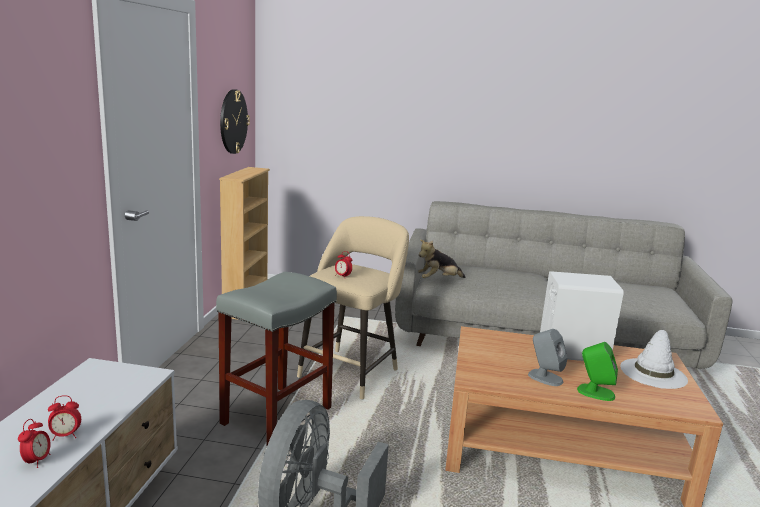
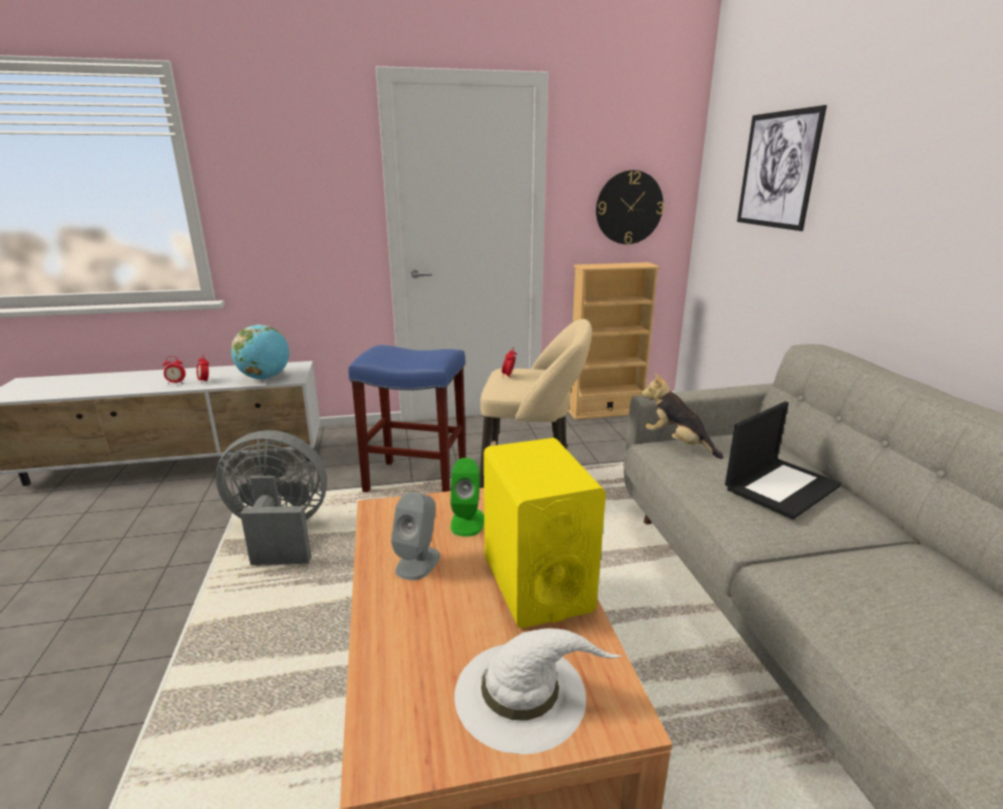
camera: 70 degrees right, 5 degrees up
grey stool [216,272,337,446] -> blue stool [348,345,466,492]
white speaker [540,271,624,361] -> yellow speaker [484,438,606,628]
green speaker [577,342,618,401] -> green speaker moved to [450,458,484,537]
none -> globe [231,324,289,380]
none -> laptop [725,401,842,520]
none -> picture [737,105,827,231]

